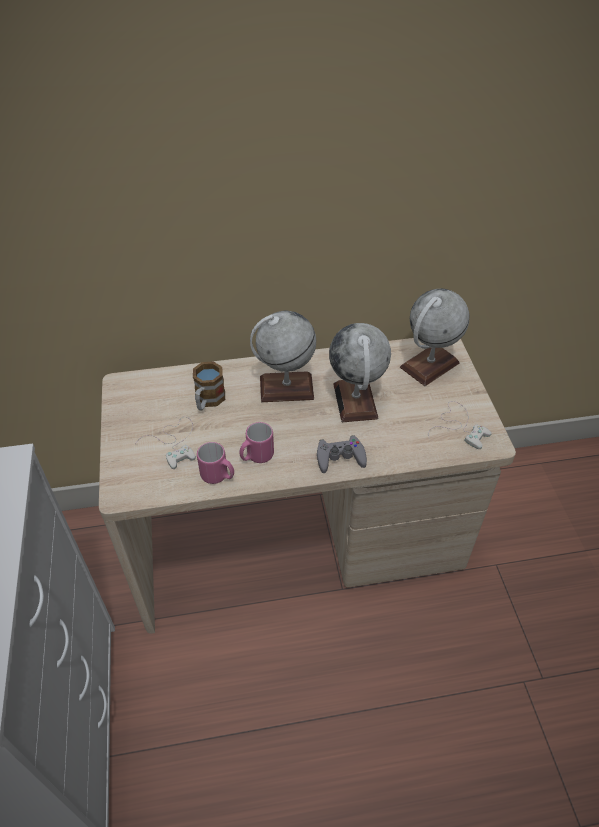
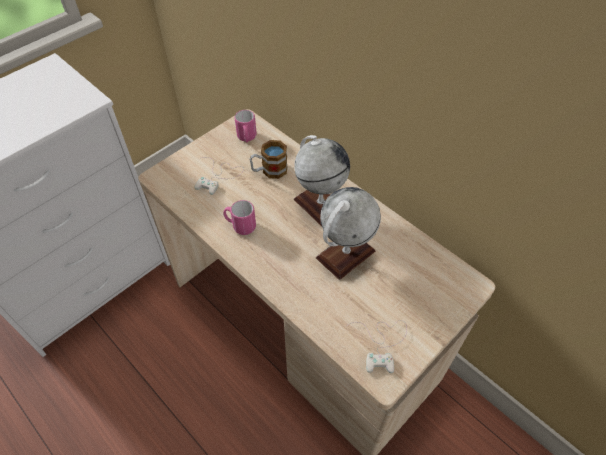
camera: 55 degrees right, 5 degrees up
pink mug [197,442,234,484] -> pink mug moved to [235,110,257,142]
grey game controller [317,435,367,473] -> none
globe [400,289,470,386] -> none

